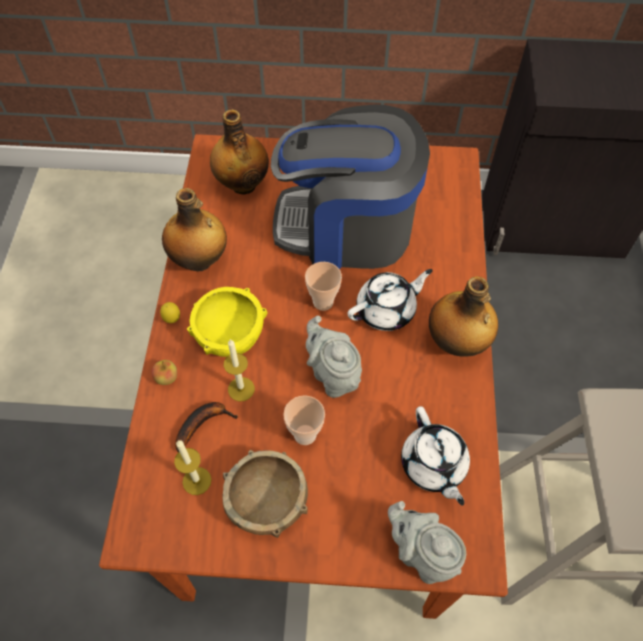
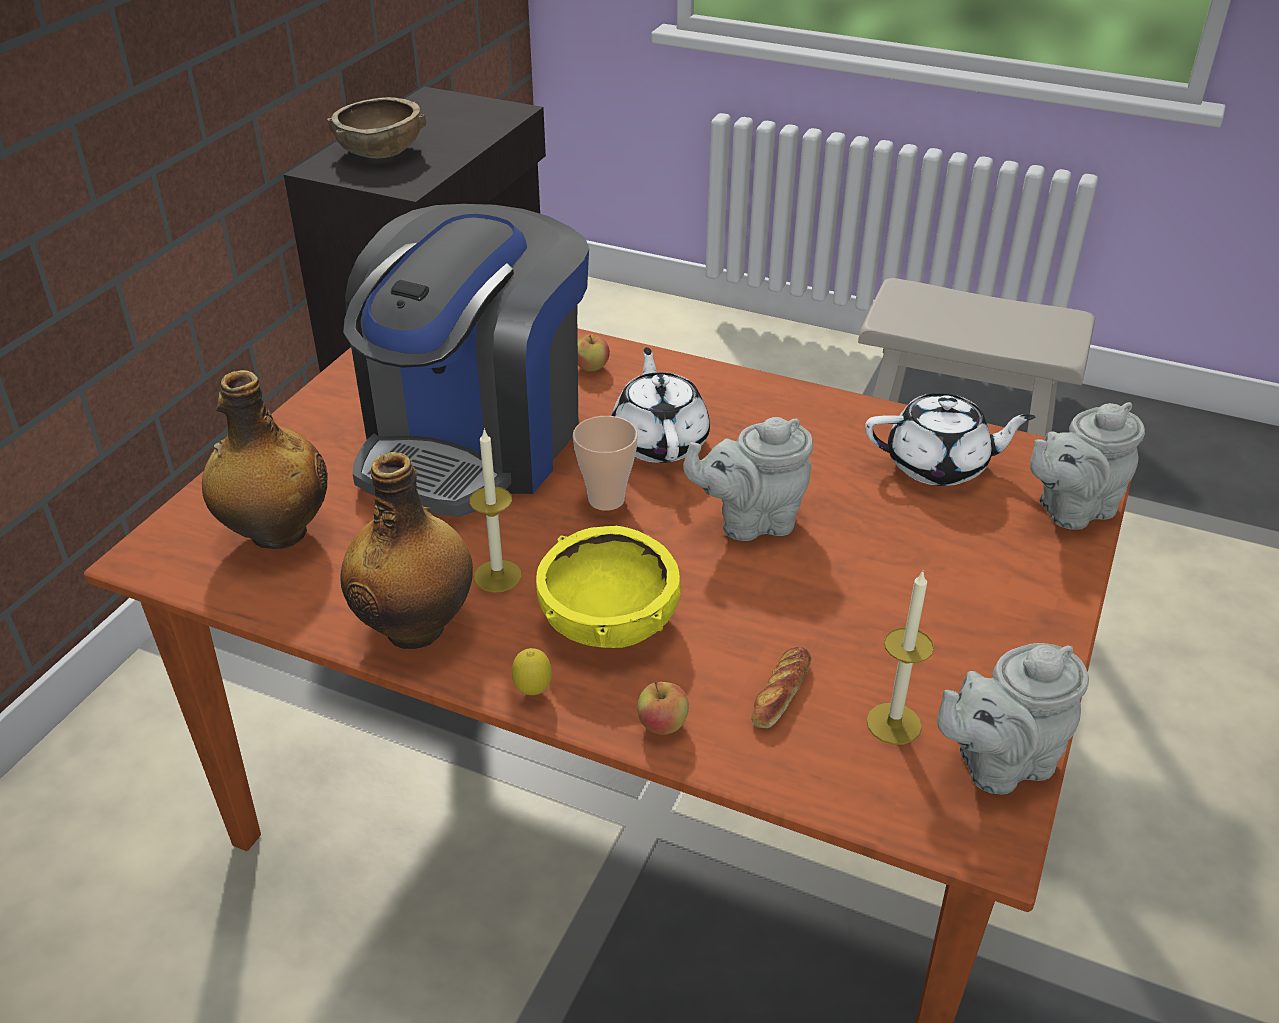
camera: 70 degrees left, 20 degrees down
banana [175,402,238,452] -> bread [751,647,811,728]
brown bowl [223,450,308,538] -> brown bowl moved to [327,97,426,158]
candle [224,339,255,401] -> candle moved to [470,428,522,593]
cup [283,395,325,445] -> none
bottle [429,276,498,357] -> none
none -> apple [578,335,610,371]
none -> grey teapot [937,643,1089,794]

